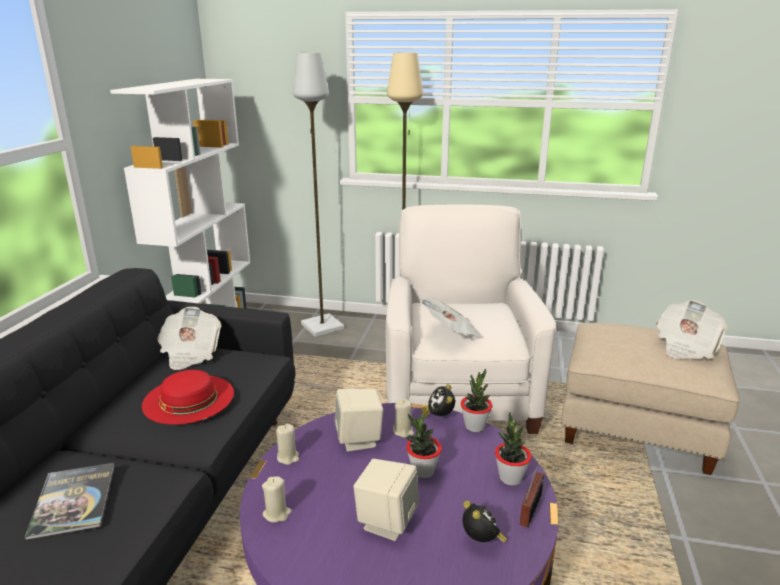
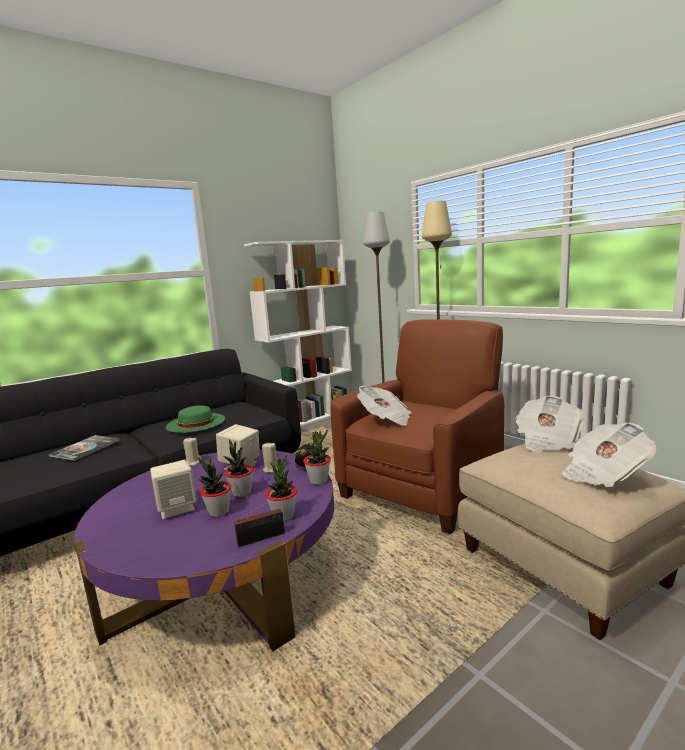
camera: 40 degrees right, 10 degrees down
red hat [142,370,234,425] -> green hat [166,406,225,433]
newspaper [157,307,221,370] -> newspaper moved to [515,395,585,452]
beige candle [262,477,292,523] -> none
white armchair [386,205,556,434] -> brown armchair [330,319,504,534]
alarm clock [463,501,507,543] -> none
none -> potted plant [198,457,231,517]

